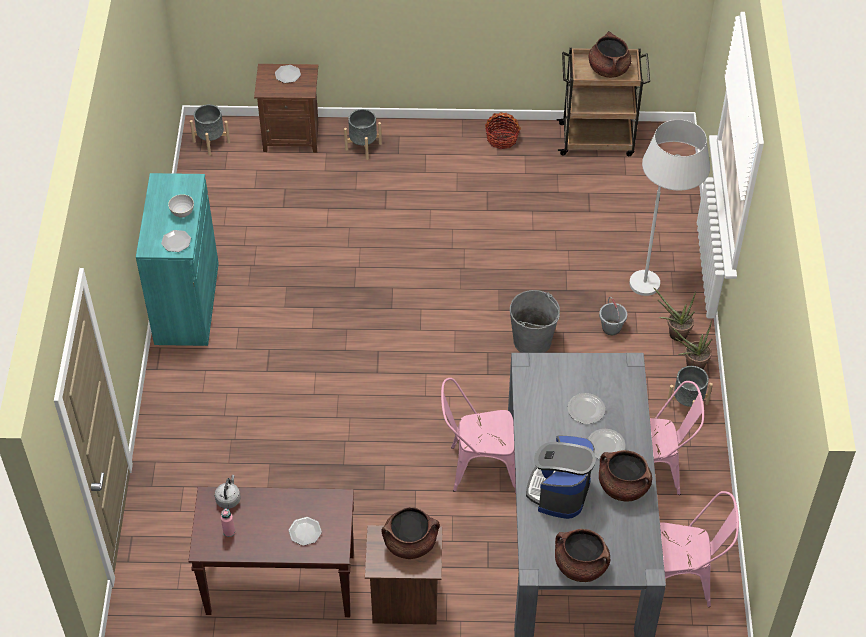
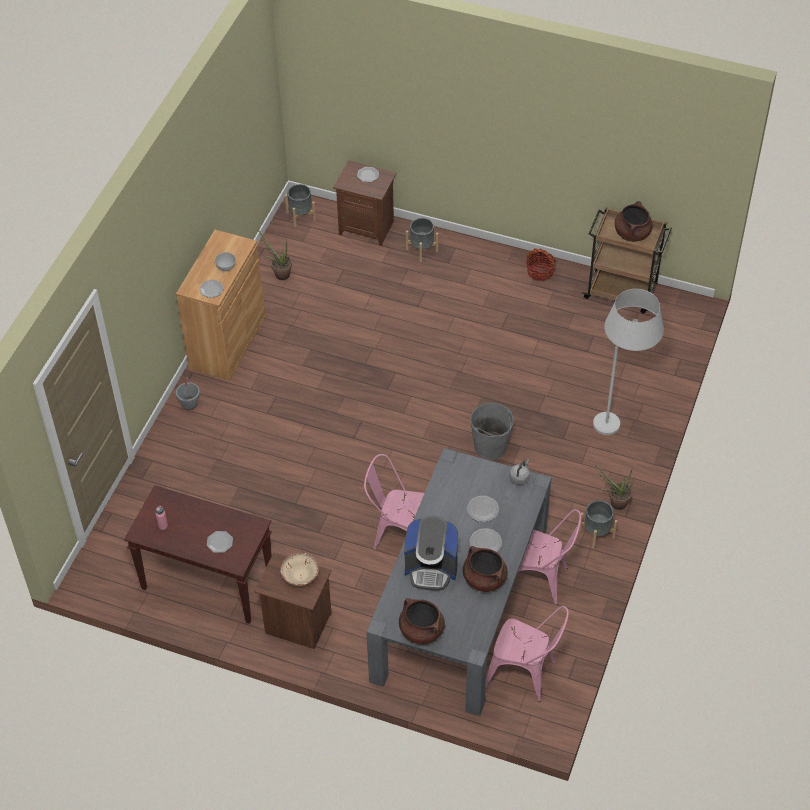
camera: 20 degrees right, 0 degrees up
turquoise cabinet [136,173,219,346] -> brown cabinet [176,230,265,381]
grey kettle [215,475,241,509] -> grey kettle moved to [509,460,530,485]
brown cooking pot [381,507,440,559] -> beige bowl [280,553,319,586]
coffee machine [526,435,596,519] -> coffee machine turned 120 degrees counterclockwise [404,515,458,591]
grey bucket [599,297,627,335] -> grey bucket moved to [176,377,200,410]
potted plant [653,287,696,341] -> potted plant moved to [257,229,292,280]

